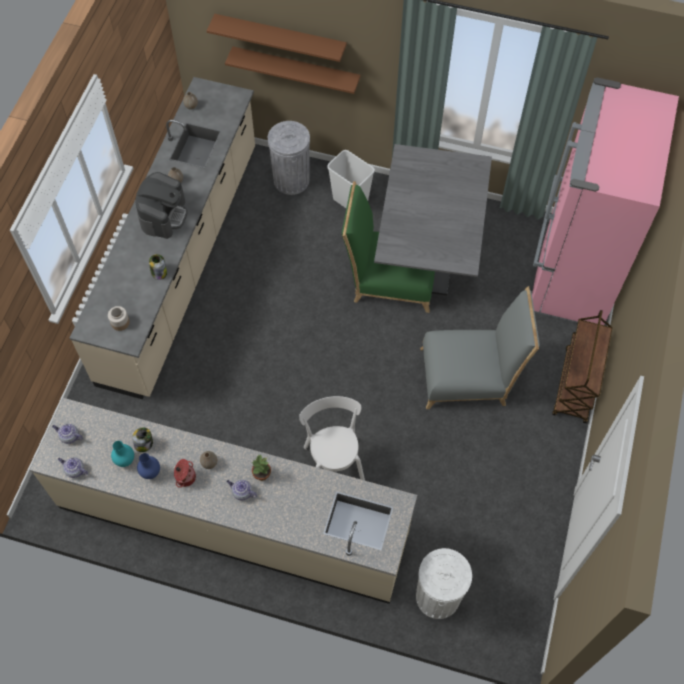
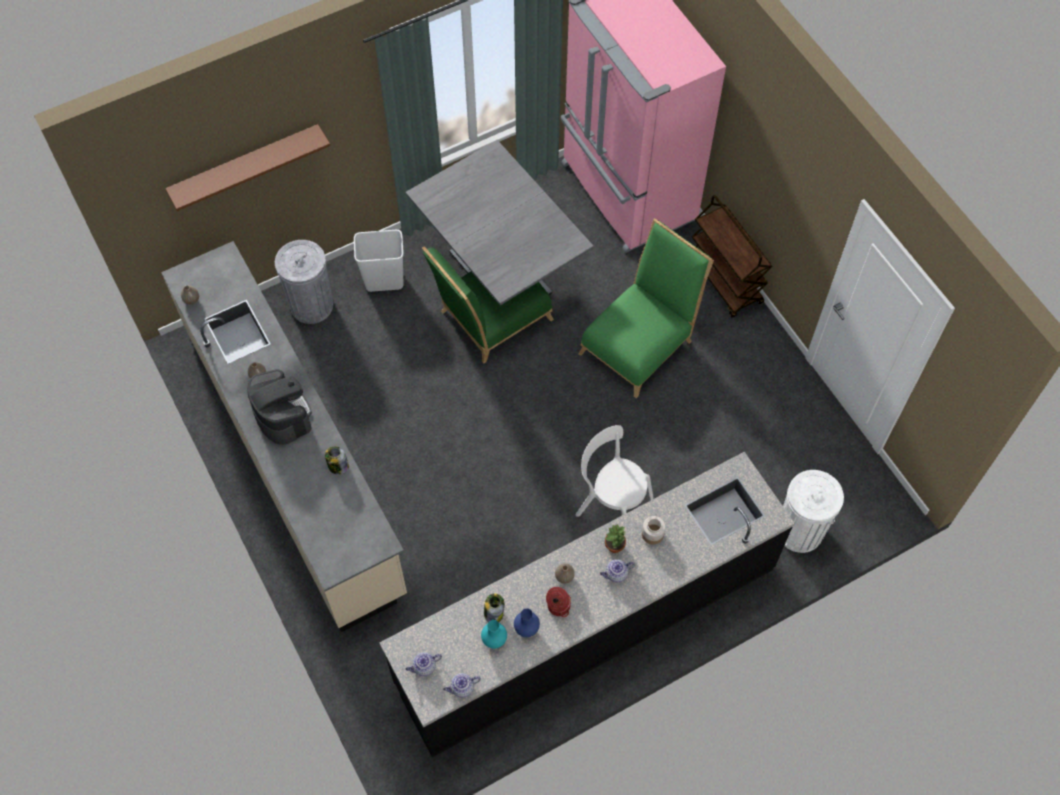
camera: 45 degrees left, 0 degrees up
beige counter [30,398,417,604] -> black counter [379,452,795,758]
jar [108,306,130,331] -> jar moved to [642,516,666,544]
brown shelf [225,46,361,94] -> none
grey chair [420,286,540,409] -> green chair [579,218,714,398]

